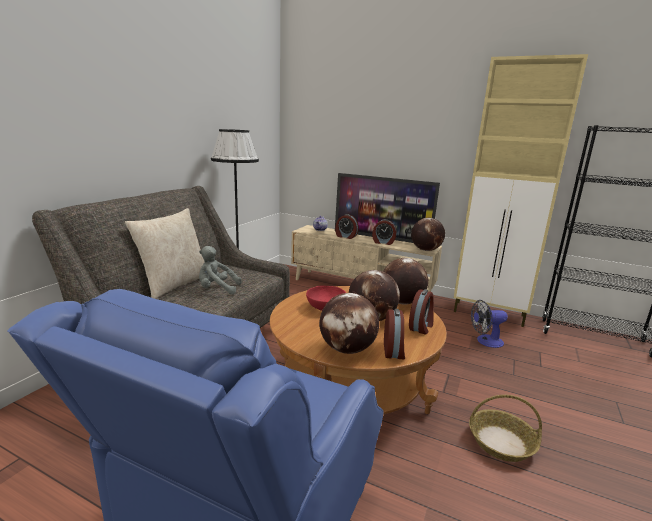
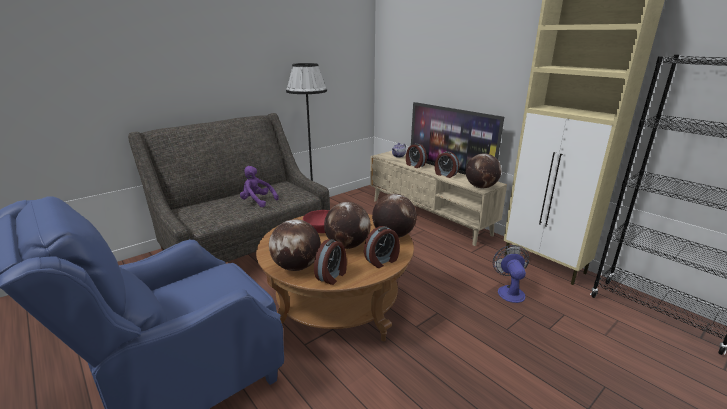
camera: 25 degrees right, 5 degrees up
beige pillow [125,208,205,299] -> none
grey plush toy [199,246,242,294] -> purple plush toy [240,166,279,207]
basket [469,395,542,462] -> none
fan [471,300,508,348] -> fan turned 75 degrees clockwise [493,245,529,303]

